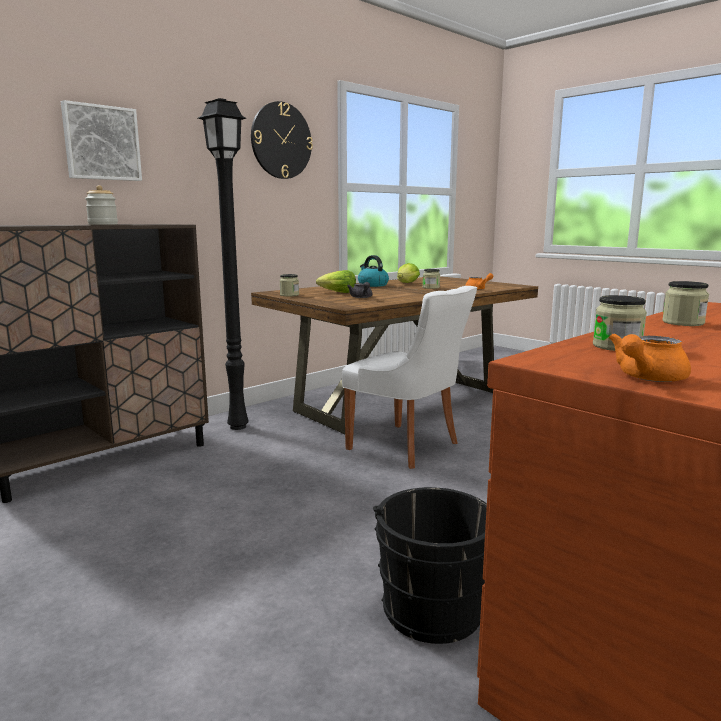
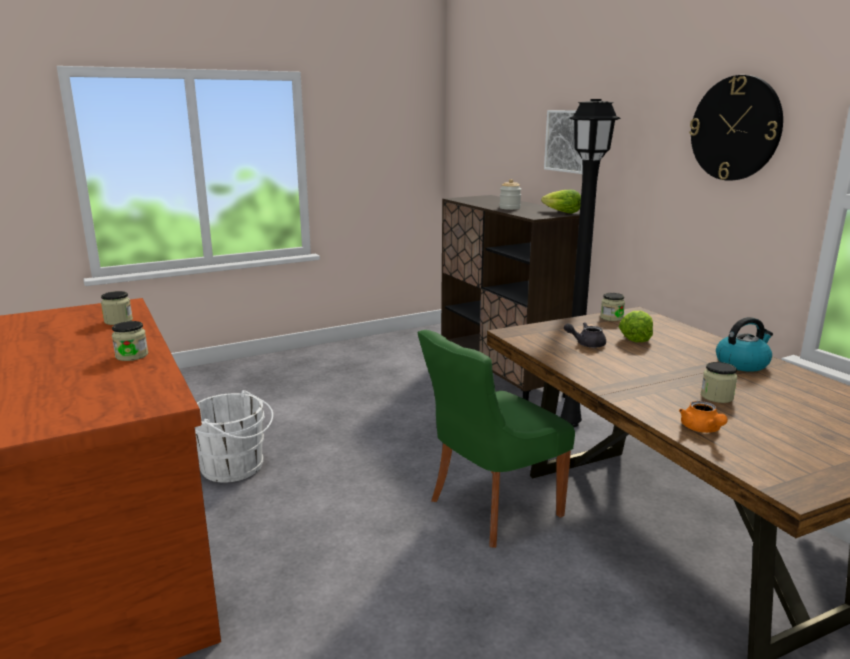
camera: 105 degrees right, 5 degrees up
white chair [342,286,477,469] -> green chair [418,330,575,548]
black bucket [373,487,487,644] -> white bucket [195,390,273,482]
lettuce [397,263,420,283] -> lettuce moved to [541,190,581,214]
orange teapot [609,333,691,382] -> none

